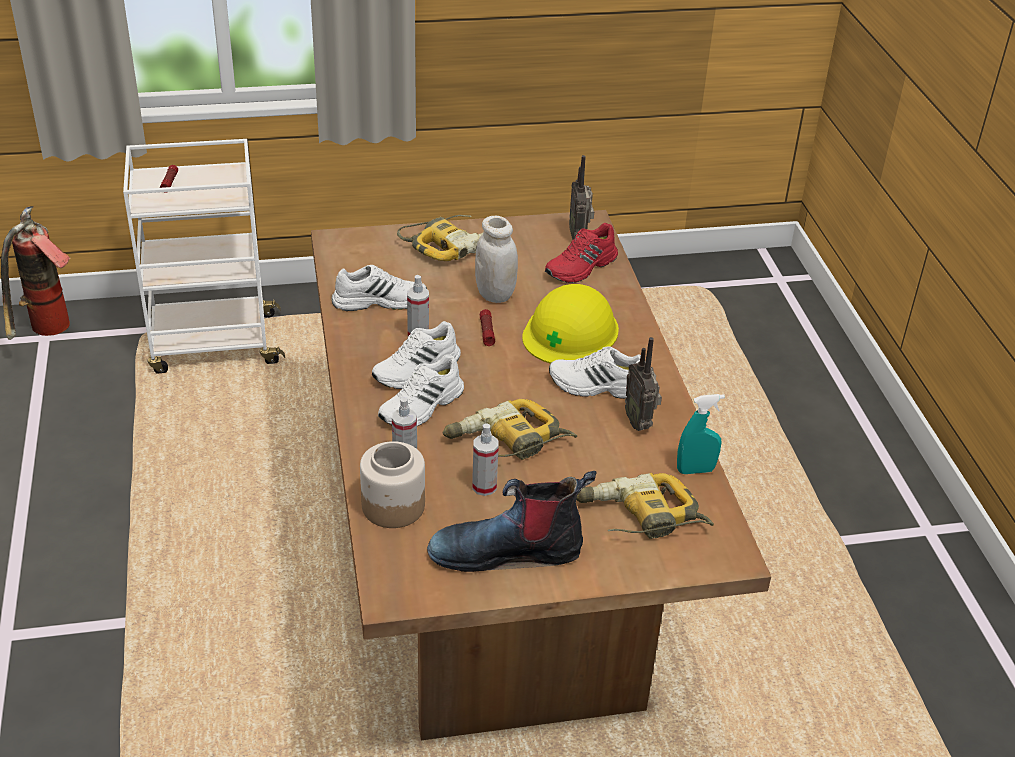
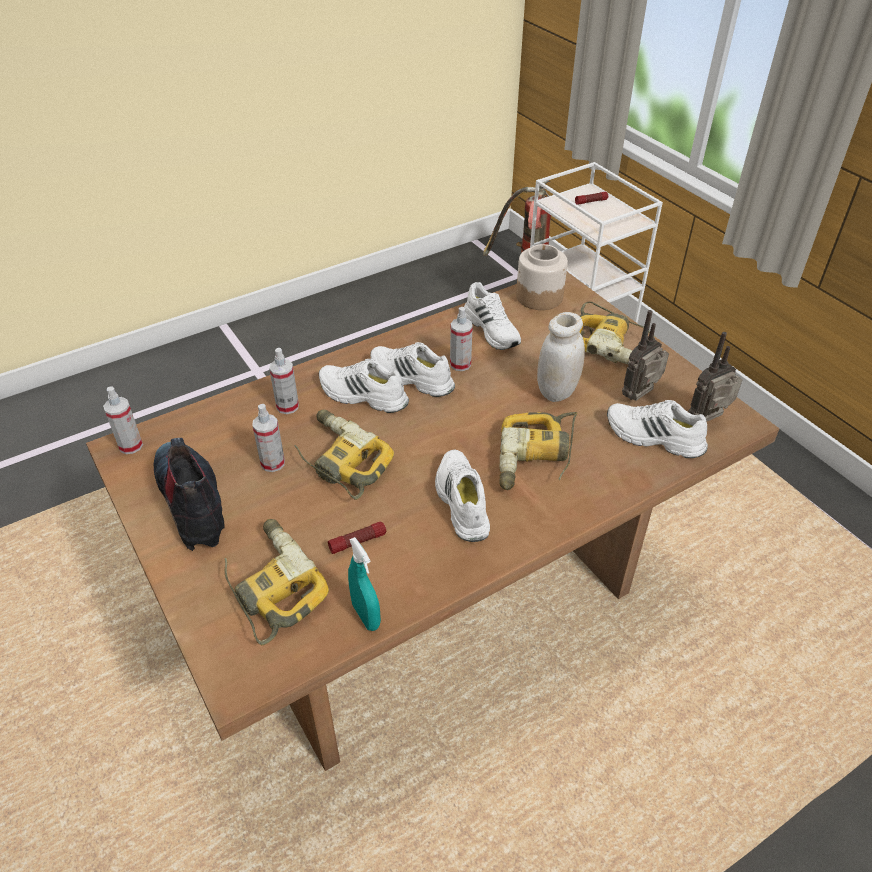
camera: 70 degrees right, 5 degrees up
jar [360,441,425,528] -> jar moved to [516,244,568,310]
flashlight [480,309,495,346] -> flashlight moved to [328,522,386,554]
yellow hard hat [522,284,619,364] -> power drill [499,412,577,490]
red shoe [545,223,618,283] -> white shoe [607,400,708,458]
radio [625,337,662,431] -> radio moved to [622,310,669,401]
none -> spray bottle [103,386,143,454]

